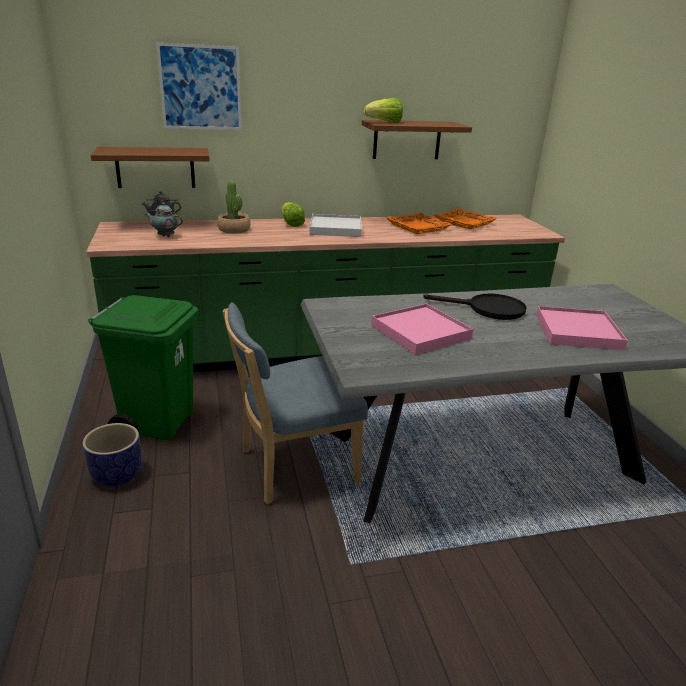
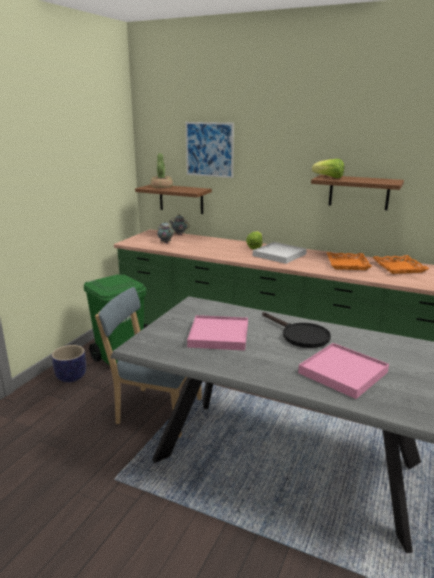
camera: 40 degrees right, 5 degrees down
potted plant [217,180,250,233] -> potted plant moved to [151,153,173,189]

